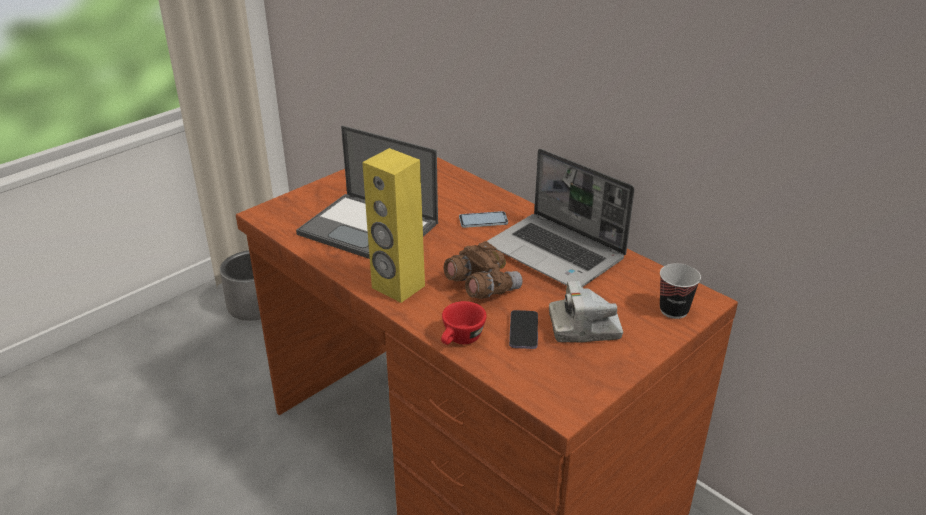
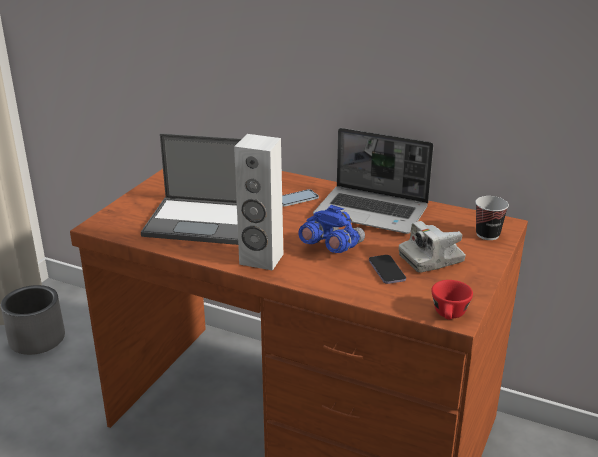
camera: 20 degrees left, 5 degrees down
yellow speaker [362,148,425,303] -> white speaker [234,134,283,271]
red cup [441,301,487,345] -> red cup moved to [431,280,473,320]
brown binoculars [443,241,523,299] -> blue binoculars [298,205,365,253]

